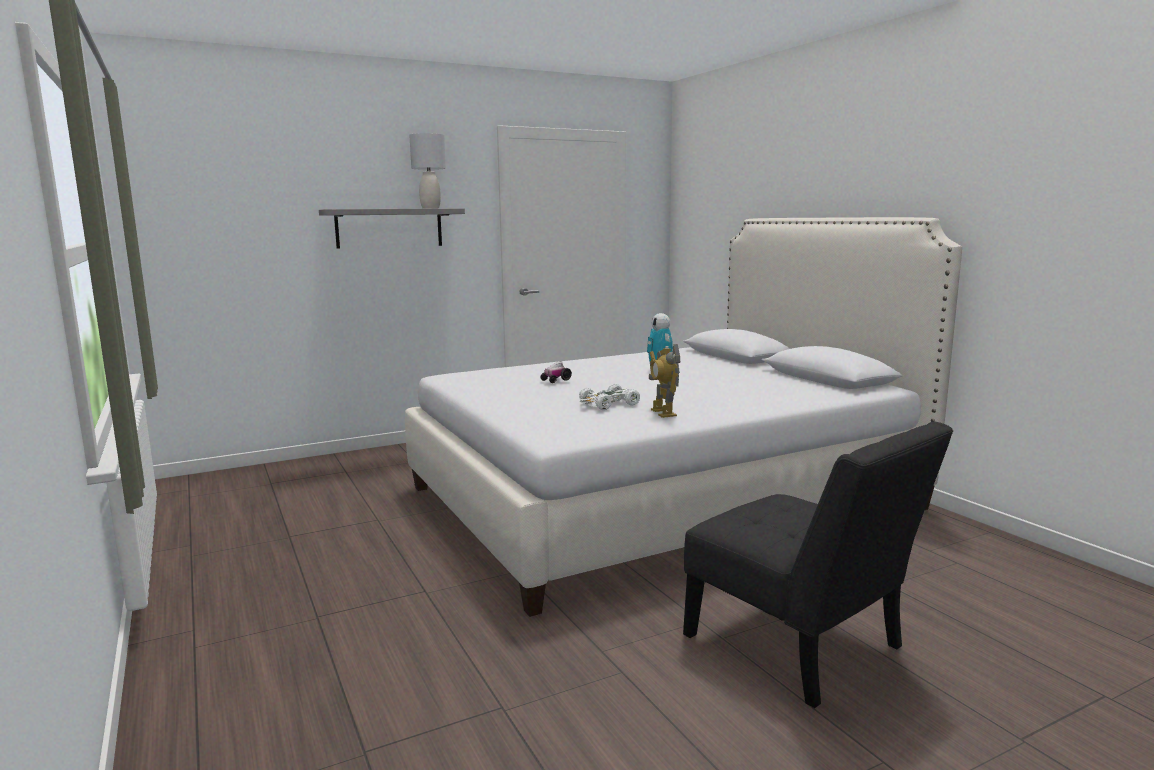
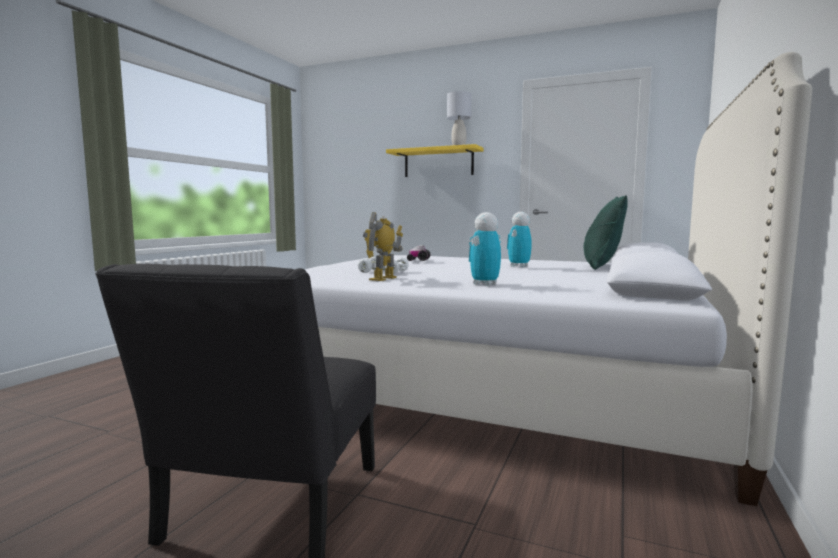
camera: 50 degrees right, 5 degrees down
grey shelf [319,208,465,249] -> yellow shelf [386,144,483,177]
none -> toy robot [469,212,501,286]
none -> green pillow [583,195,628,270]

